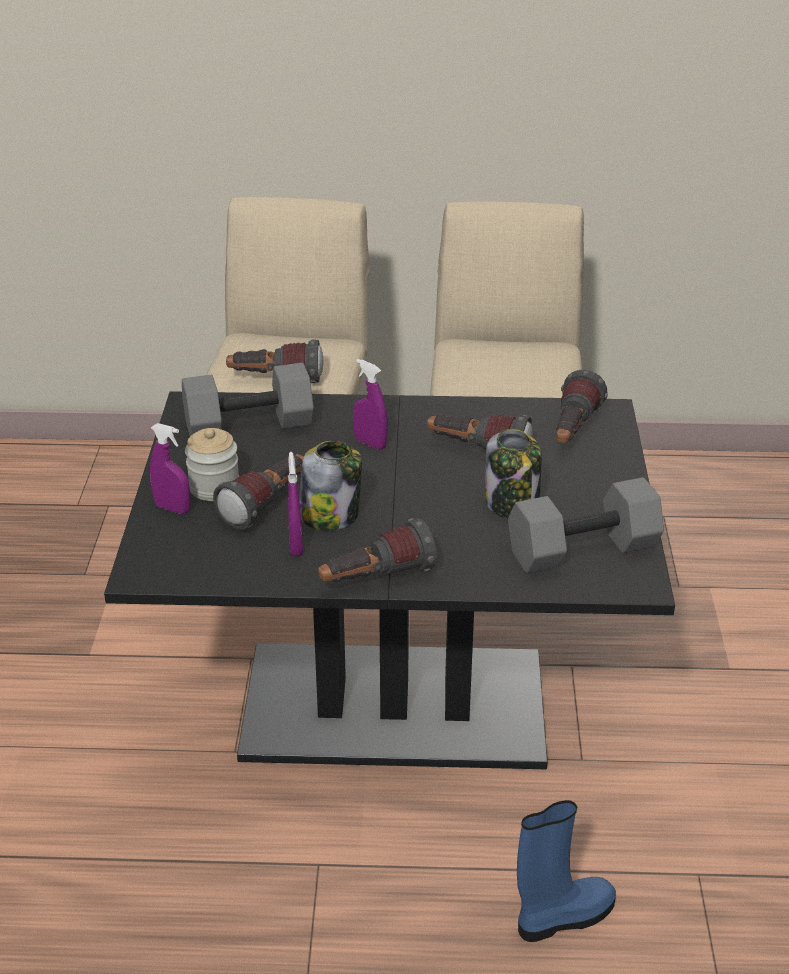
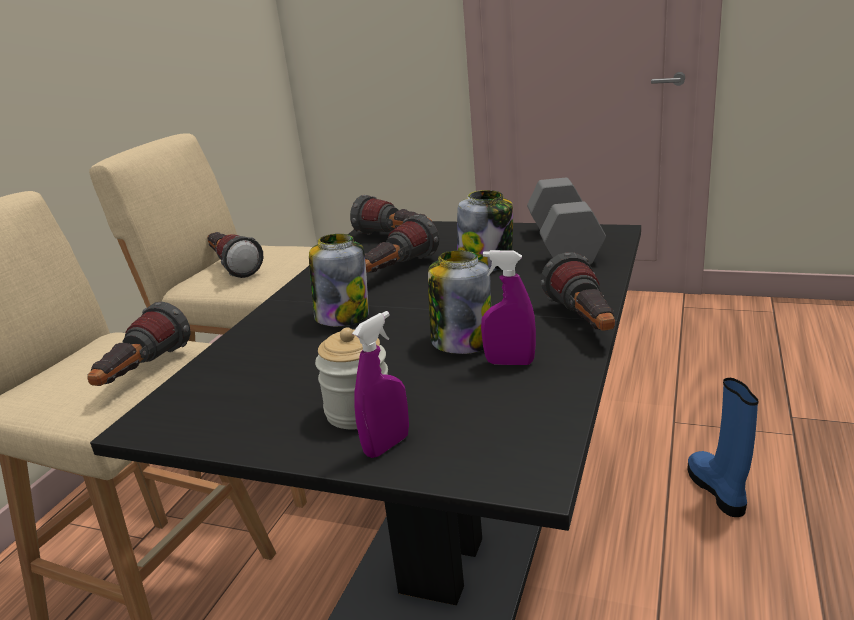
camera: 70 degrees left, 10 degrees down
grey dumbbell [182,362,314,437] -> none
flashlight [213,454,304,530] -> flashlight moved to [207,232,263,278]
purple spray bottle [353,359,388,450] -> jar [309,234,369,326]

